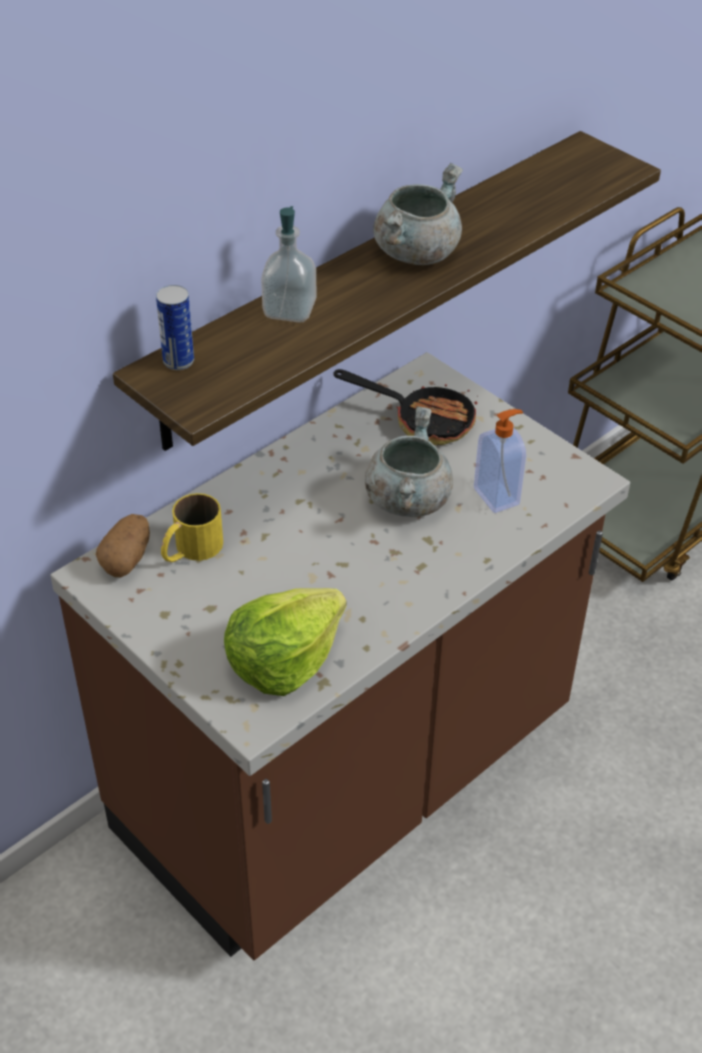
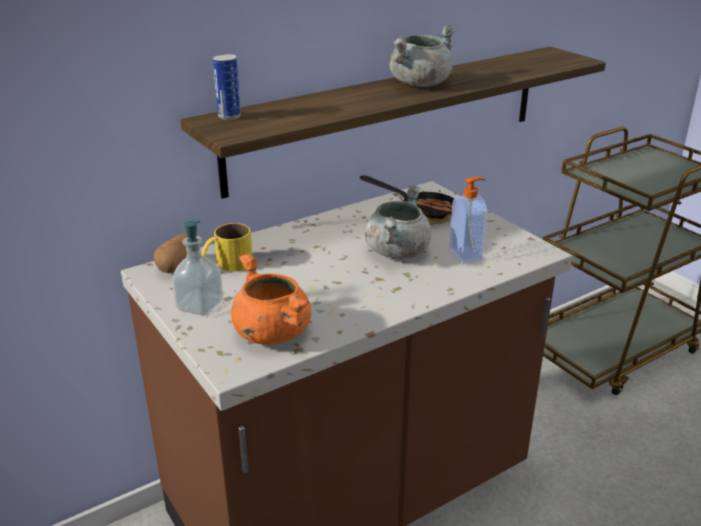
camera: 10 degrees right, 15 degrees down
lettuce [224,588,347,696] -> orange cooking pot [231,254,311,345]
soap dispenser [261,206,316,323] -> soap dispenser moved to [172,221,223,316]

